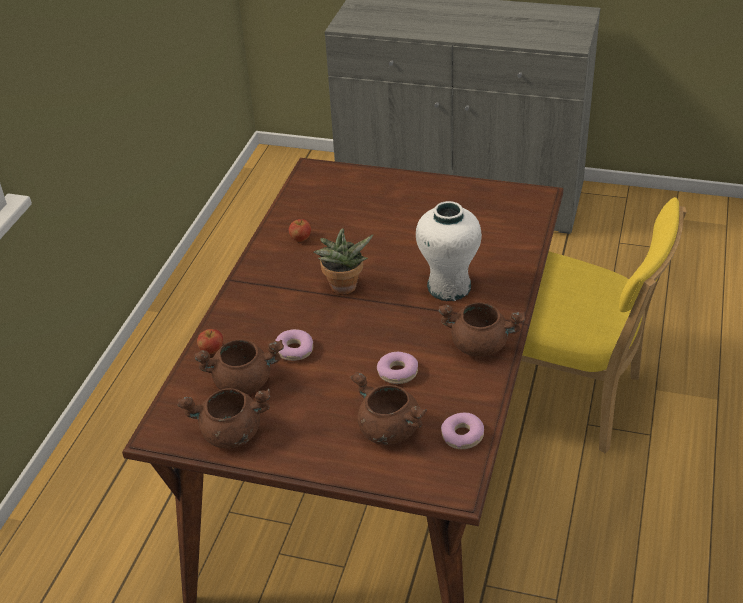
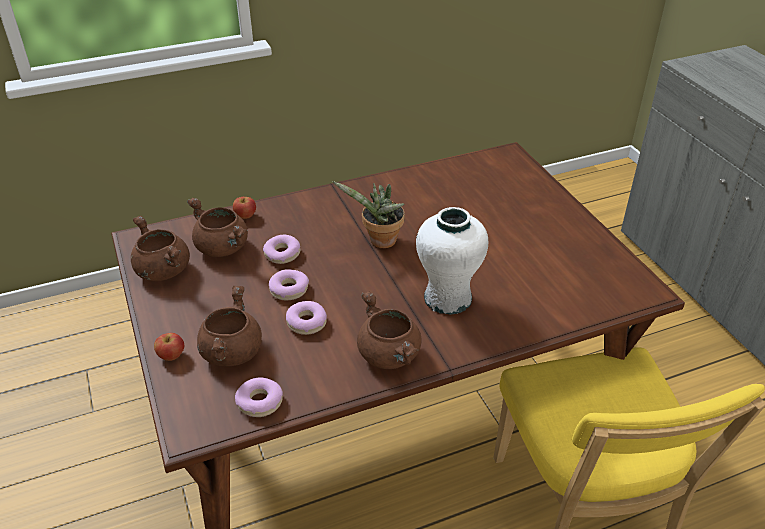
camera: 50 degrees right, 0 degrees up
apple [289,219,311,242] -> apple moved to [154,333,184,361]
none -> donut [269,269,309,300]

